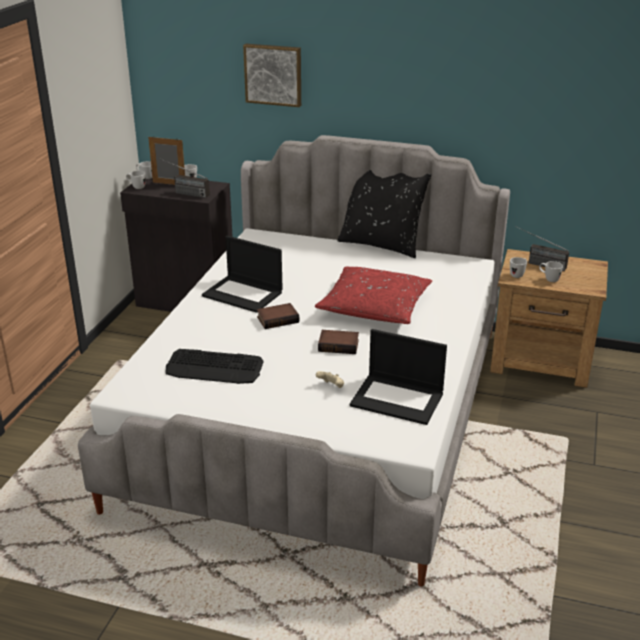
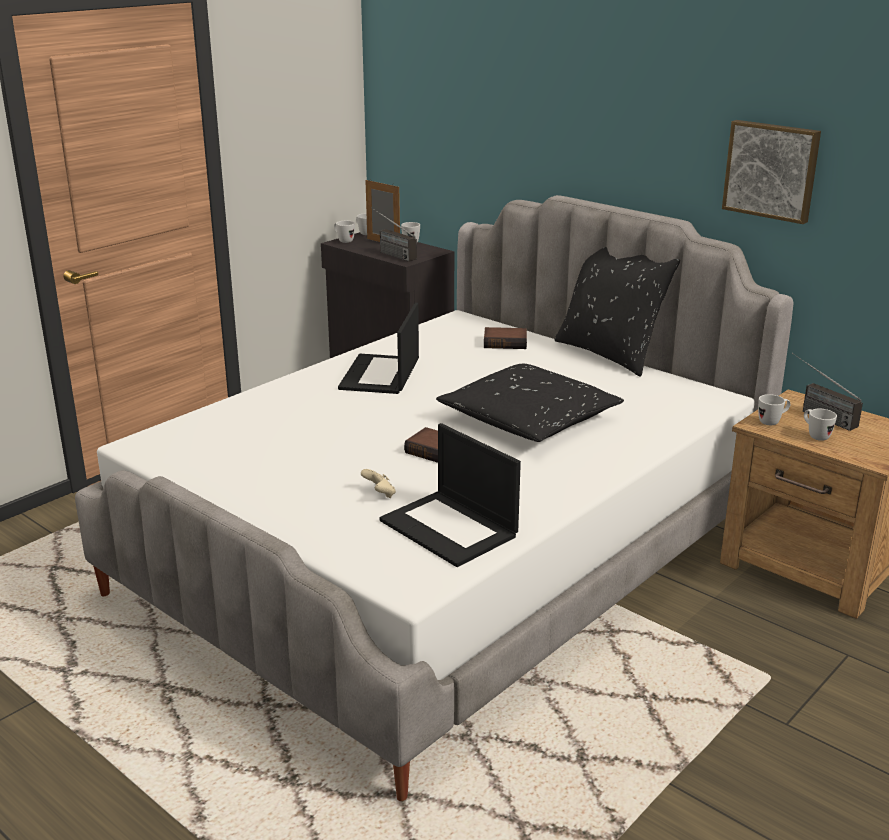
camera: 25 degrees right, 5 degrees down
keyboard [166,349,264,384] -> none
laptop [202,236,283,313] -> laptop turned 45 degrees clockwise [338,303,419,394]
picture [243,44,301,107] -> picture moved to [722,120,821,224]
book [257,303,299,329] -> book moved to [484,327,527,349]
red pillow [315,266,432,324] -> black pillow [436,364,624,442]

